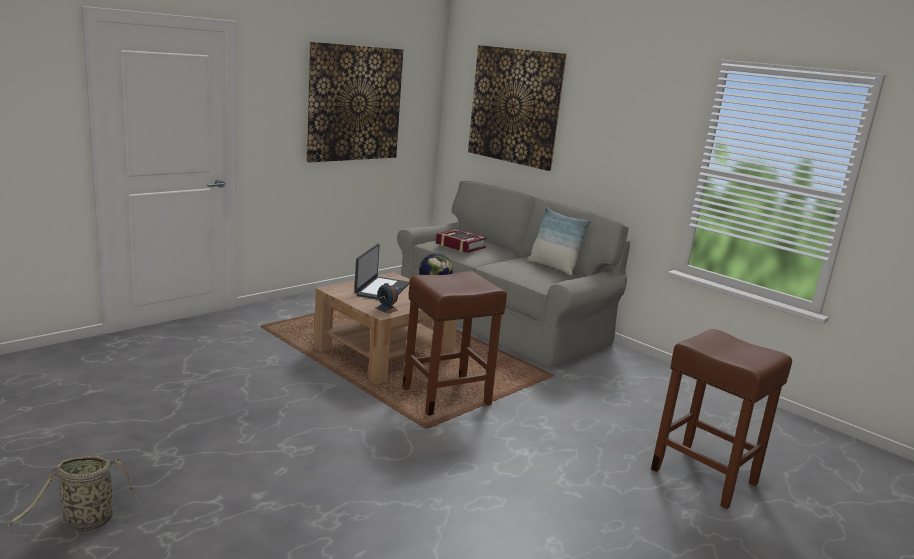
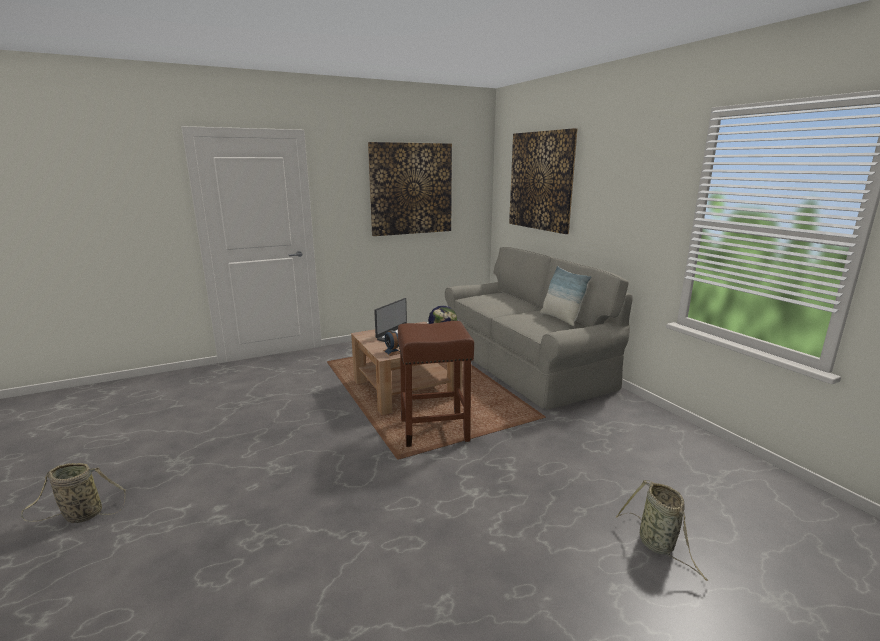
camera: 20 degrees right, 0 degrees up
book [436,229,487,253] -> none
brown stool [651,329,792,509] -> basket [616,480,708,581]

